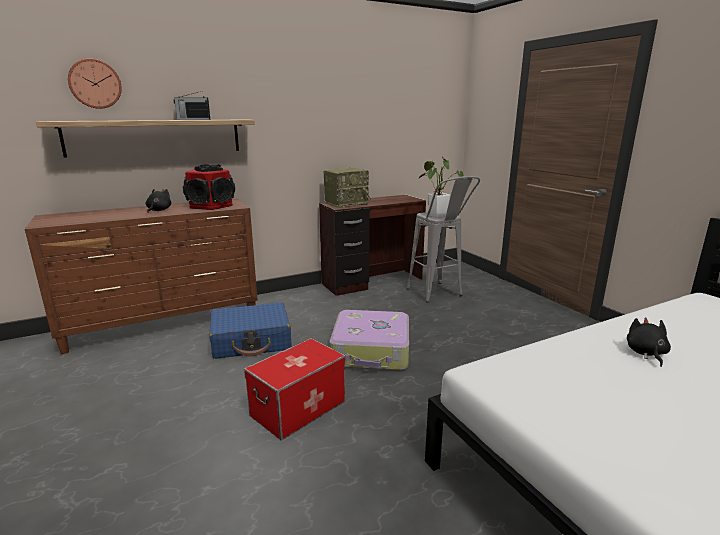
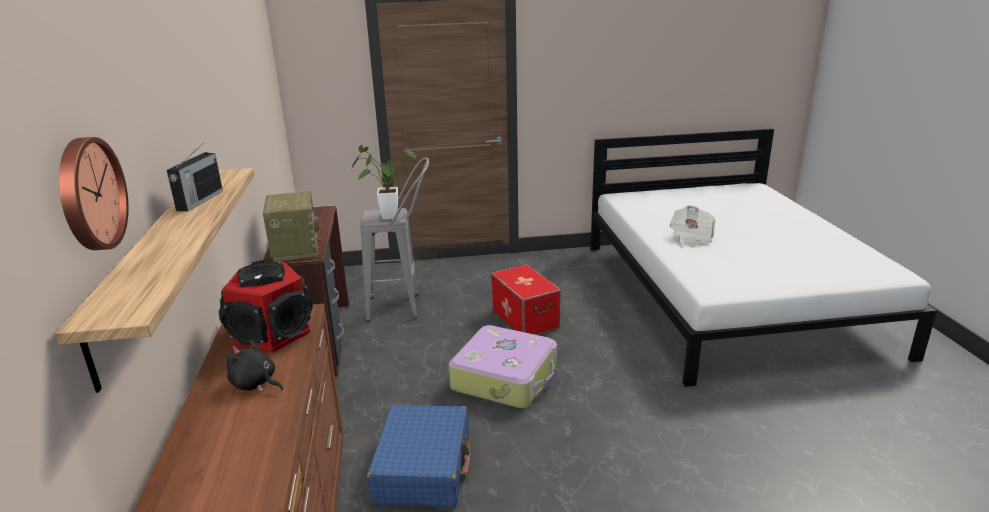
camera: 70 degrees left, 5 degrees up
storage box [244,338,346,440] -> storage box moved to [491,264,561,335]
black plush toy [627,317,671,367] -> newspaper [670,205,716,247]

